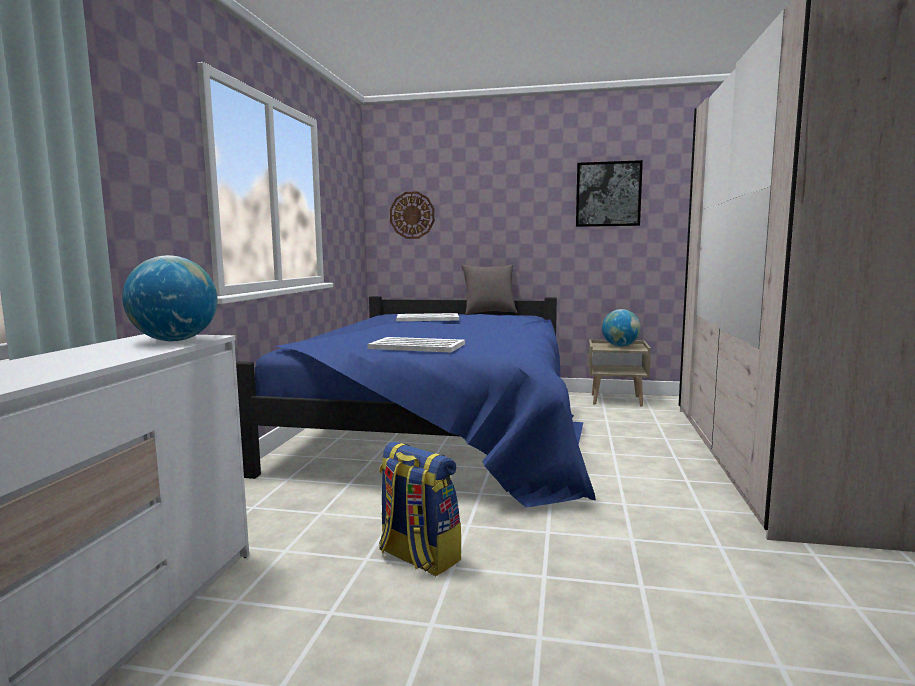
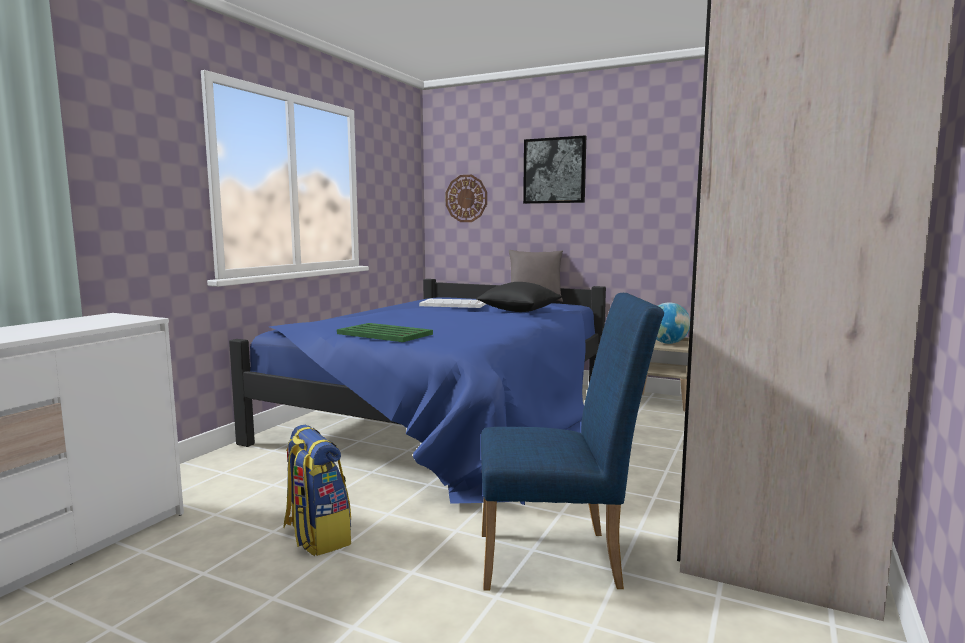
camera: 15 degrees right, 0 degrees up
globe [122,255,217,341] -> none
white tray [367,337,465,352] -> green tray [337,323,433,342]
picture [576,160,643,227] -> picture moved to [523,135,586,204]
none -> black pillow [476,282,562,312]
none -> blue chair [481,293,664,591]

